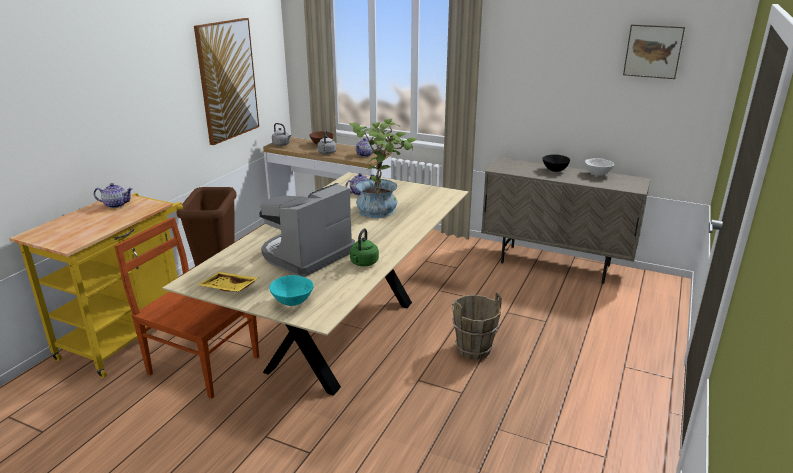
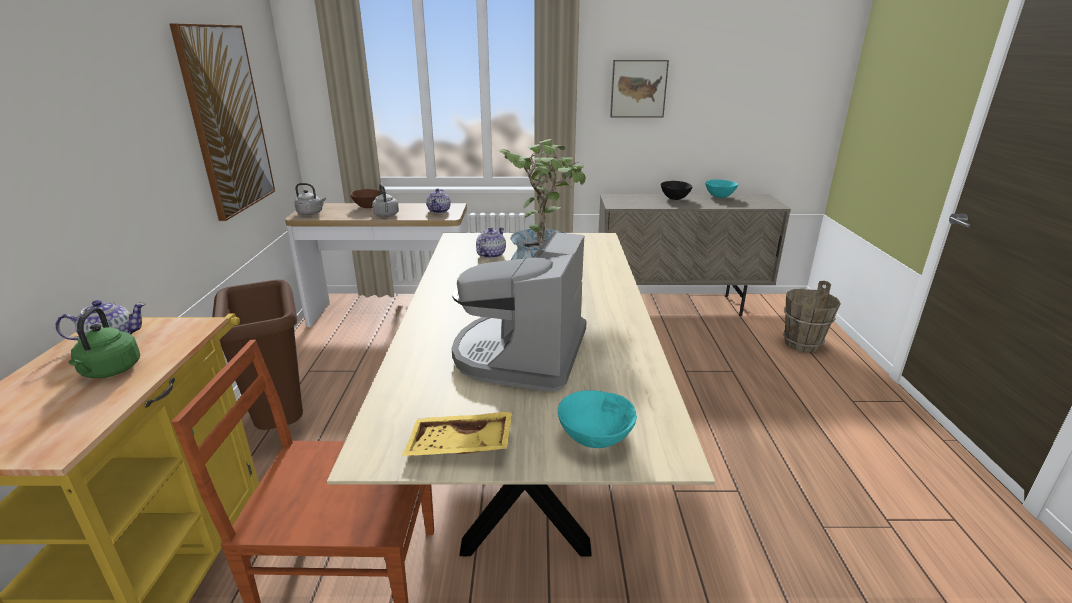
camera: 25 degrees left, 0 degrees up
green kettle [350,228,379,266] -> green kettle moved to [69,307,140,378]
brown bucket [452,292,502,360] -> brown bucket moved to [783,280,841,353]
white bowl [585,158,614,176] -> turquoise bowl [705,179,738,198]
picture [623,24,685,79] -> picture moved to [610,60,669,117]

